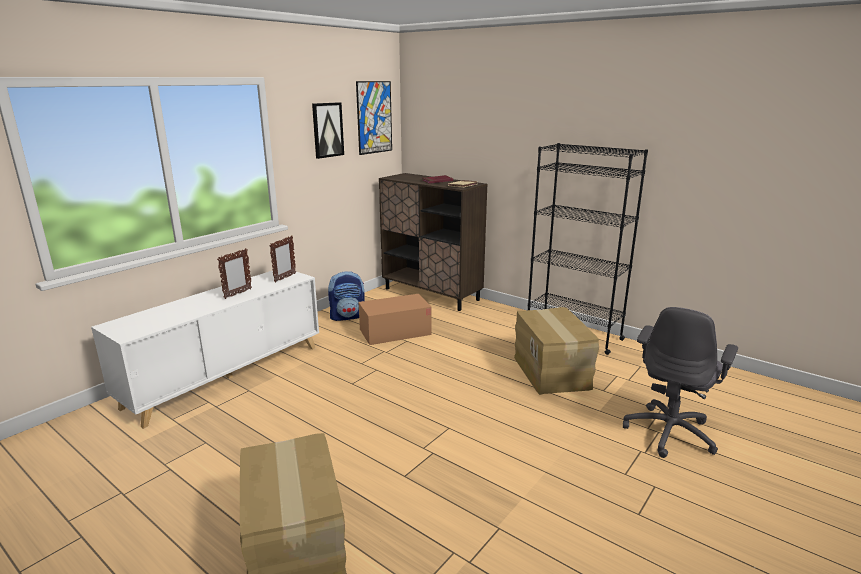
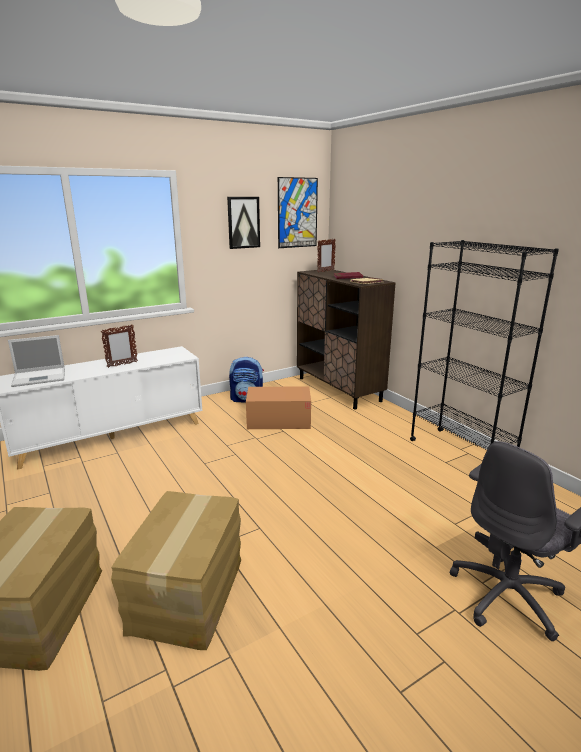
camera: 20 degrees right, 0 degrees up
picture frame [269,235,296,283] -> picture frame moved to [317,239,336,273]
cardboard box [514,307,599,395] -> cardboard box moved to [111,491,241,650]
none -> laptop [8,335,65,387]

